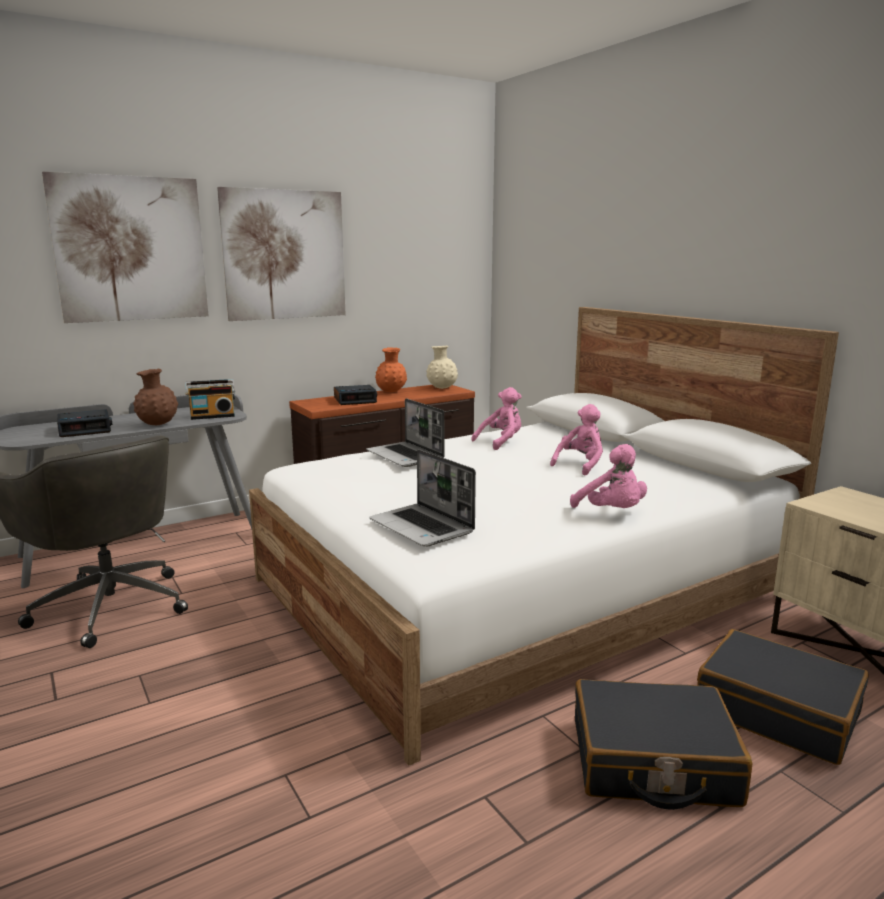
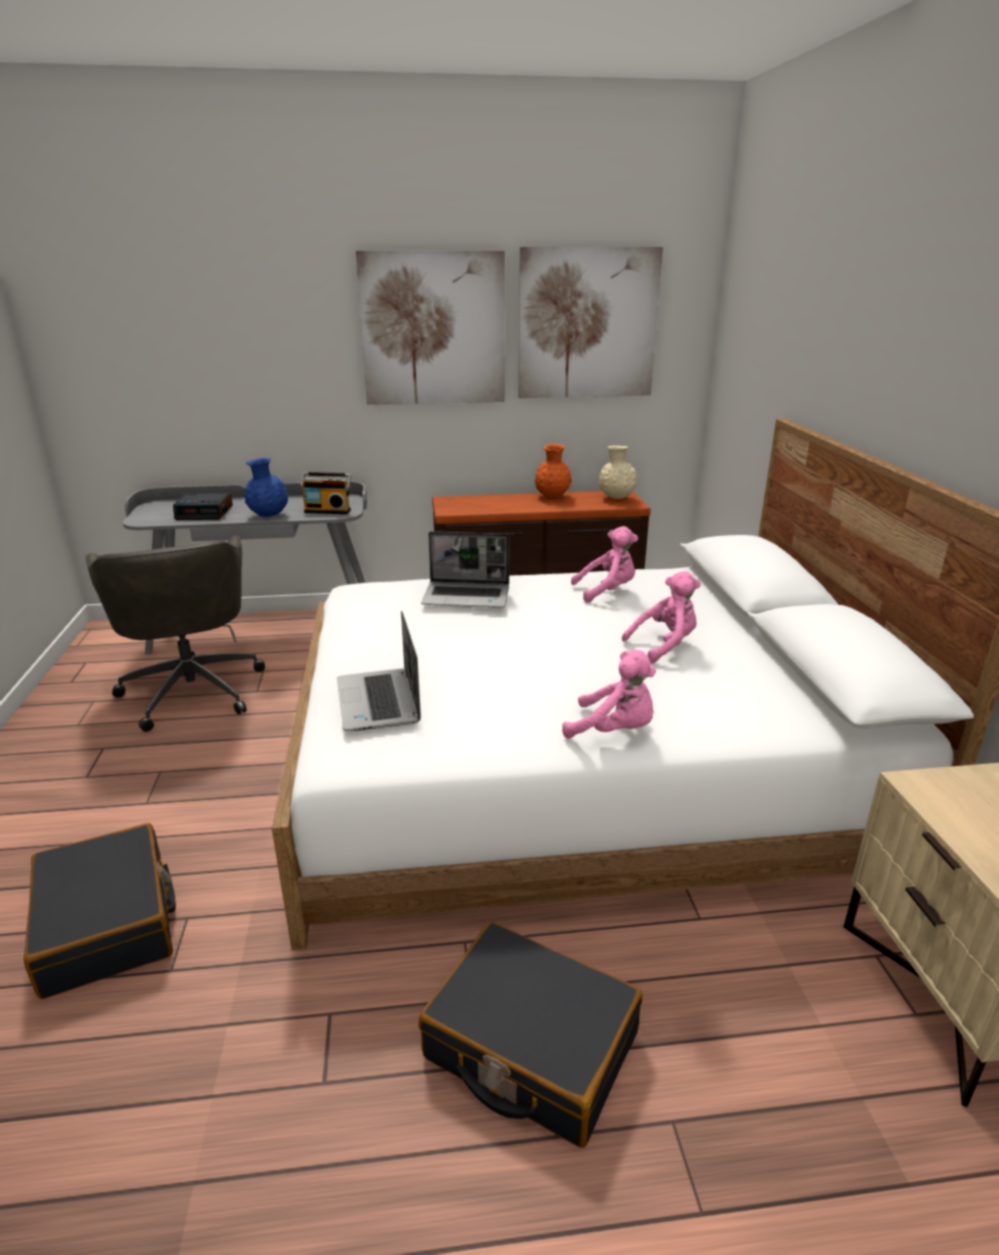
camera: 25 degrees right, 10 degrees up
picture [42,172,209,323] -> picture moved to [518,247,663,398]
brown vase [133,369,178,425] -> blue vase [244,458,288,517]
alarm clock [334,385,377,405] -> none
laptop [366,398,444,467] -> laptop turned 75 degrees counterclockwise [421,531,510,607]
pink plush toy [570,444,647,508] -> pink plush toy turned 60 degrees counterclockwise [562,650,656,739]
black suitcase [697,629,869,765] -> black suitcase moved to [23,823,176,999]

